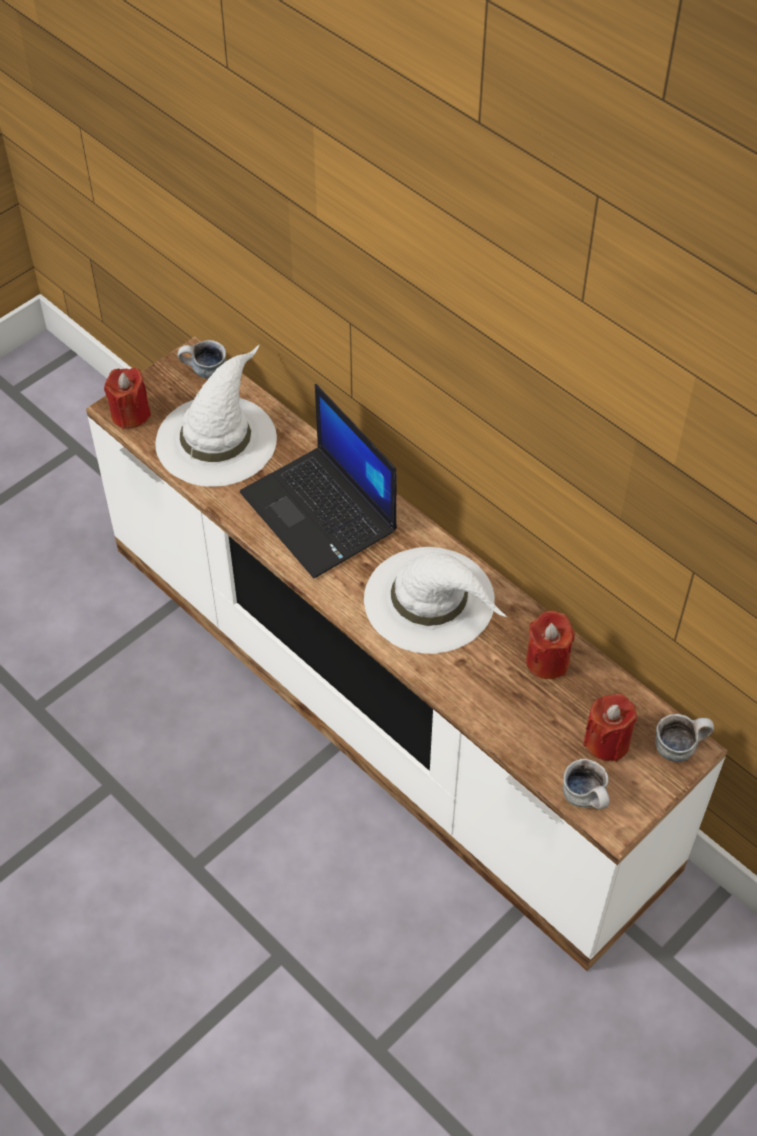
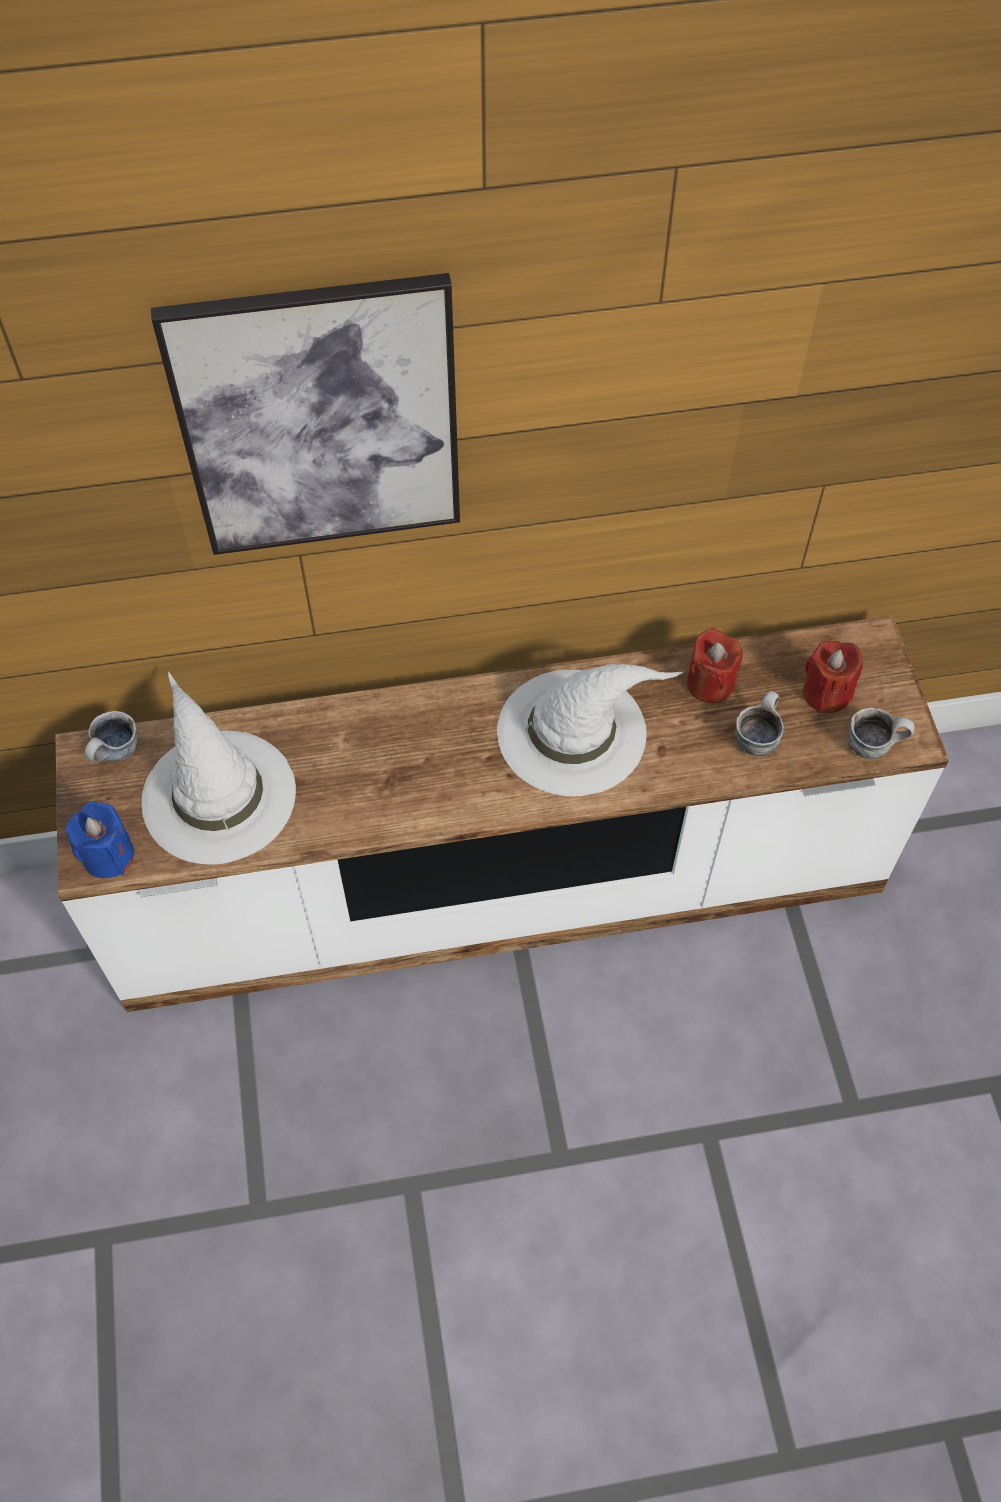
camera: 55 degrees left, 5 degrees up
red candle [104,368,151,429] -> blue candle [66,801,134,879]
laptop [240,384,397,578] -> none
mug [655,714,714,762] -> mug moved to [735,691,784,756]
none -> picture [151,273,460,555]

